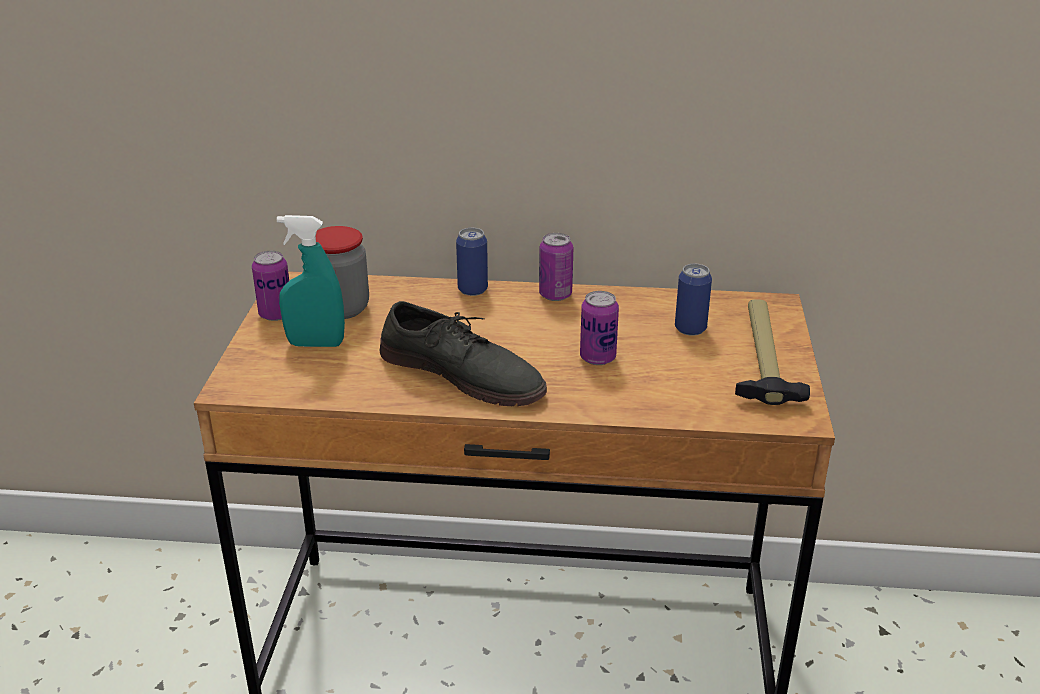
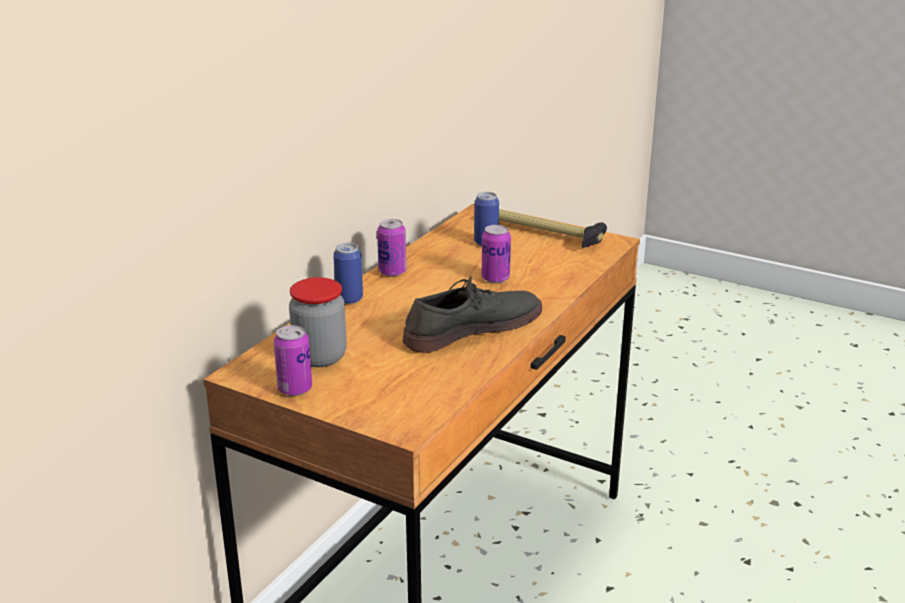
camera: 65 degrees left, 5 degrees down
turquoise spray bottle [277,215,345,347] -> none

